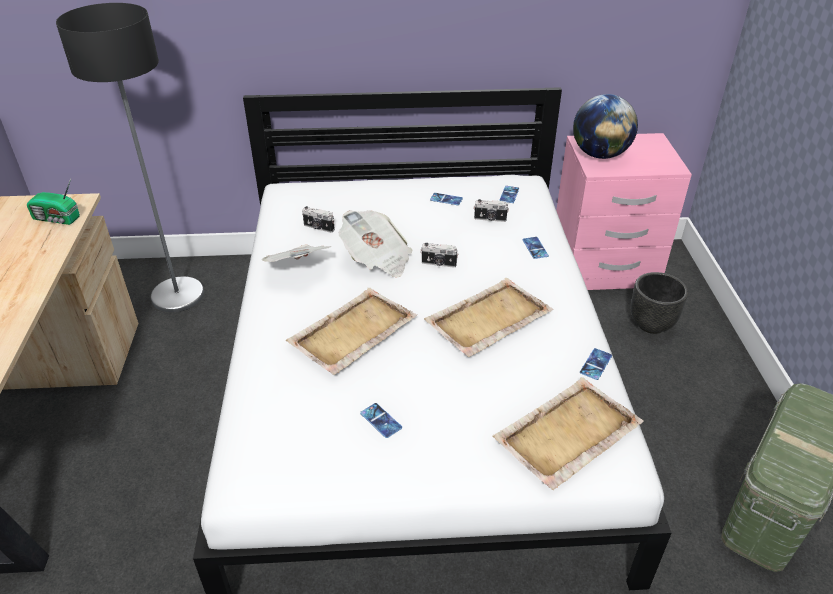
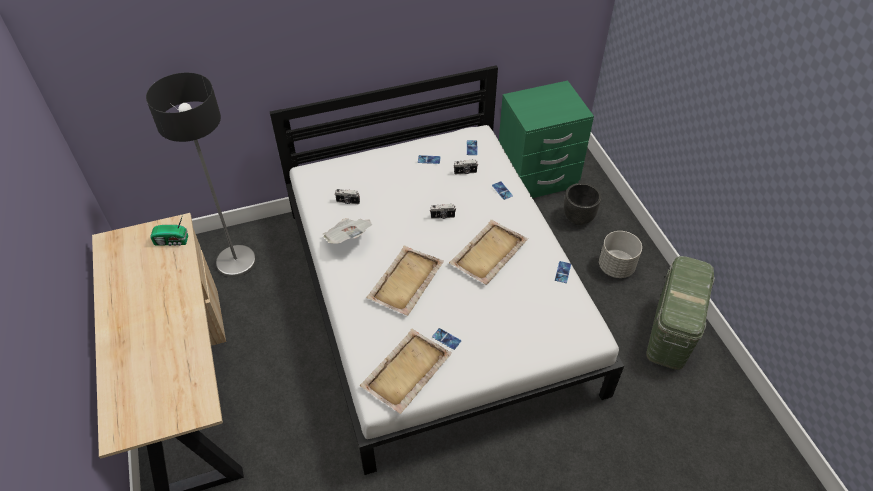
camera: 15 degrees left, 10 degrees up
newspaper [338,210,412,278] -> none
beige tray [492,377,644,490] -> beige tray moved to [360,329,452,414]
pink nightstand [556,133,692,290] -> green nightstand [499,80,594,198]
globe [573,94,638,159] -> none
none -> grey planter [599,231,642,278]

